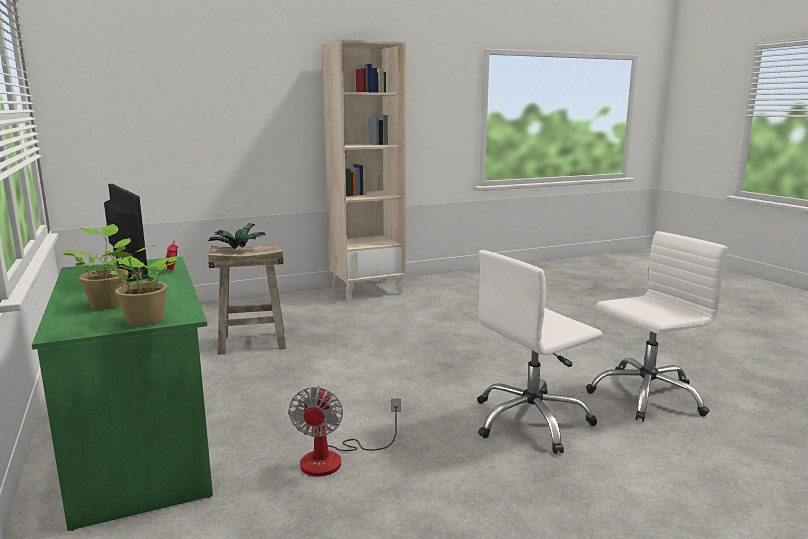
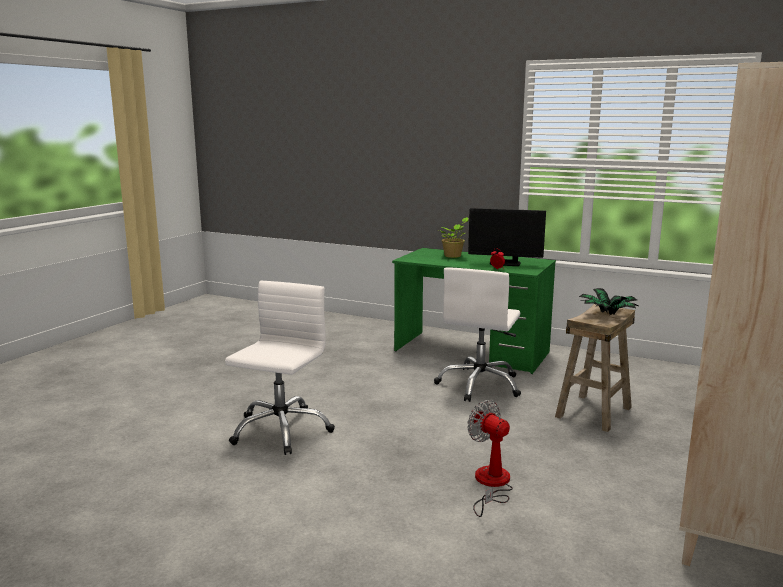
camera: 140 degrees right, 0 degrees up
potted plant [107,245,177,326] -> none
fan [288,386,401,476] -> fan moved to [467,400,513,517]
white office chair [586,231,727,422] -> white office chair moved to [434,267,521,402]

